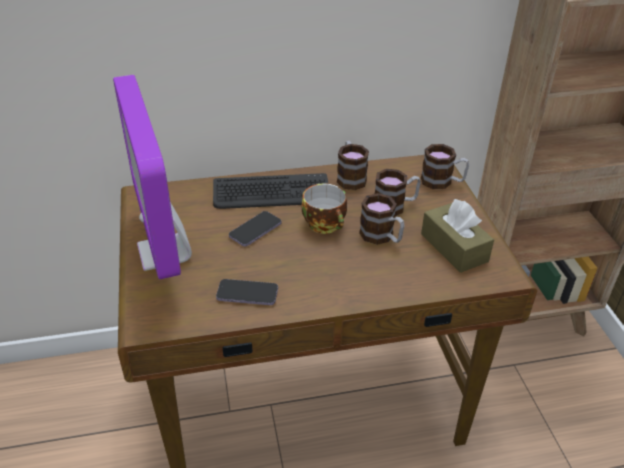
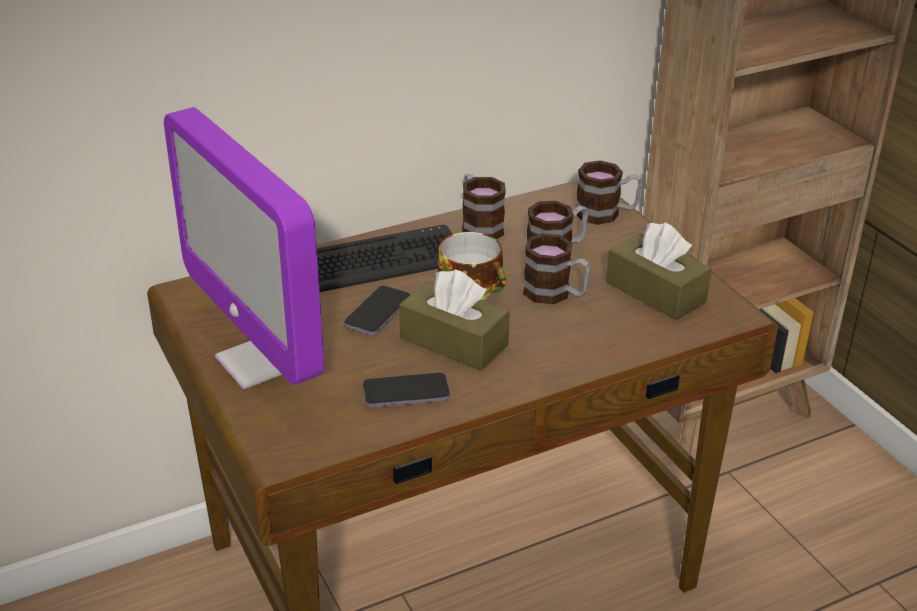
camera: 15 degrees left, 5 degrees down
none -> brown tissue box [399,269,510,371]

